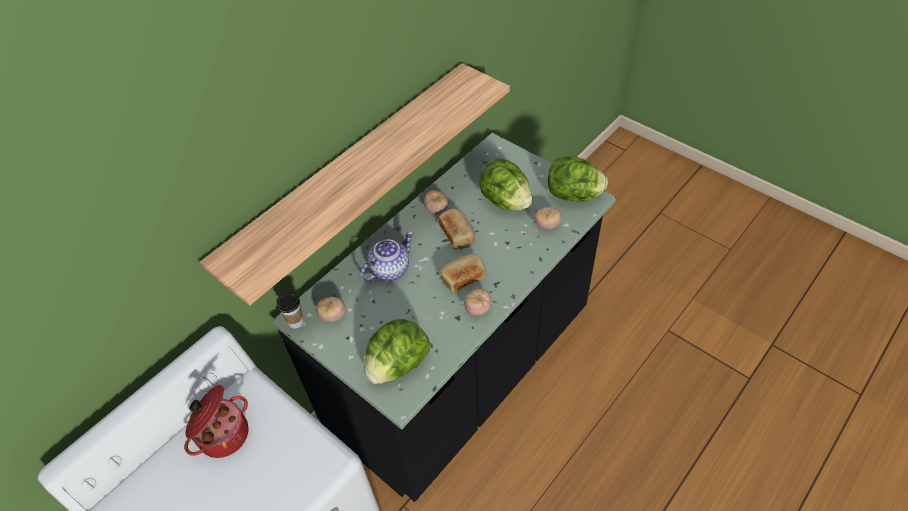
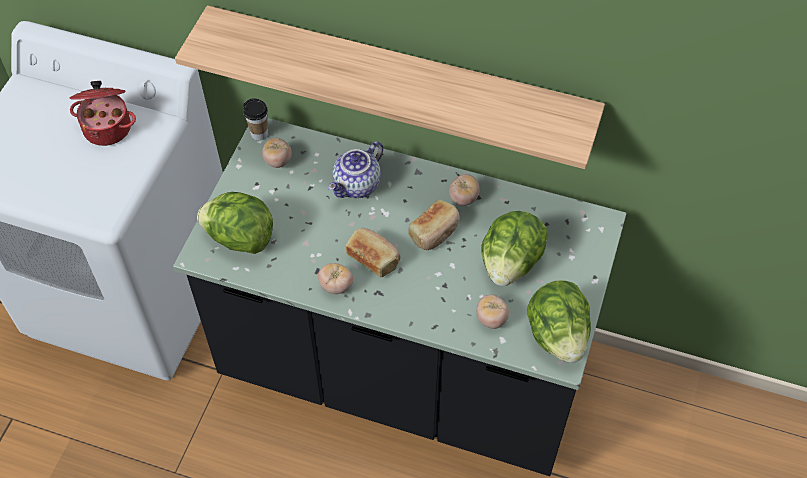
camera: 65 degrees right, 5 degrees up
teapot [360,232,414,282] -> teapot turned 105 degrees clockwise [328,141,383,198]

